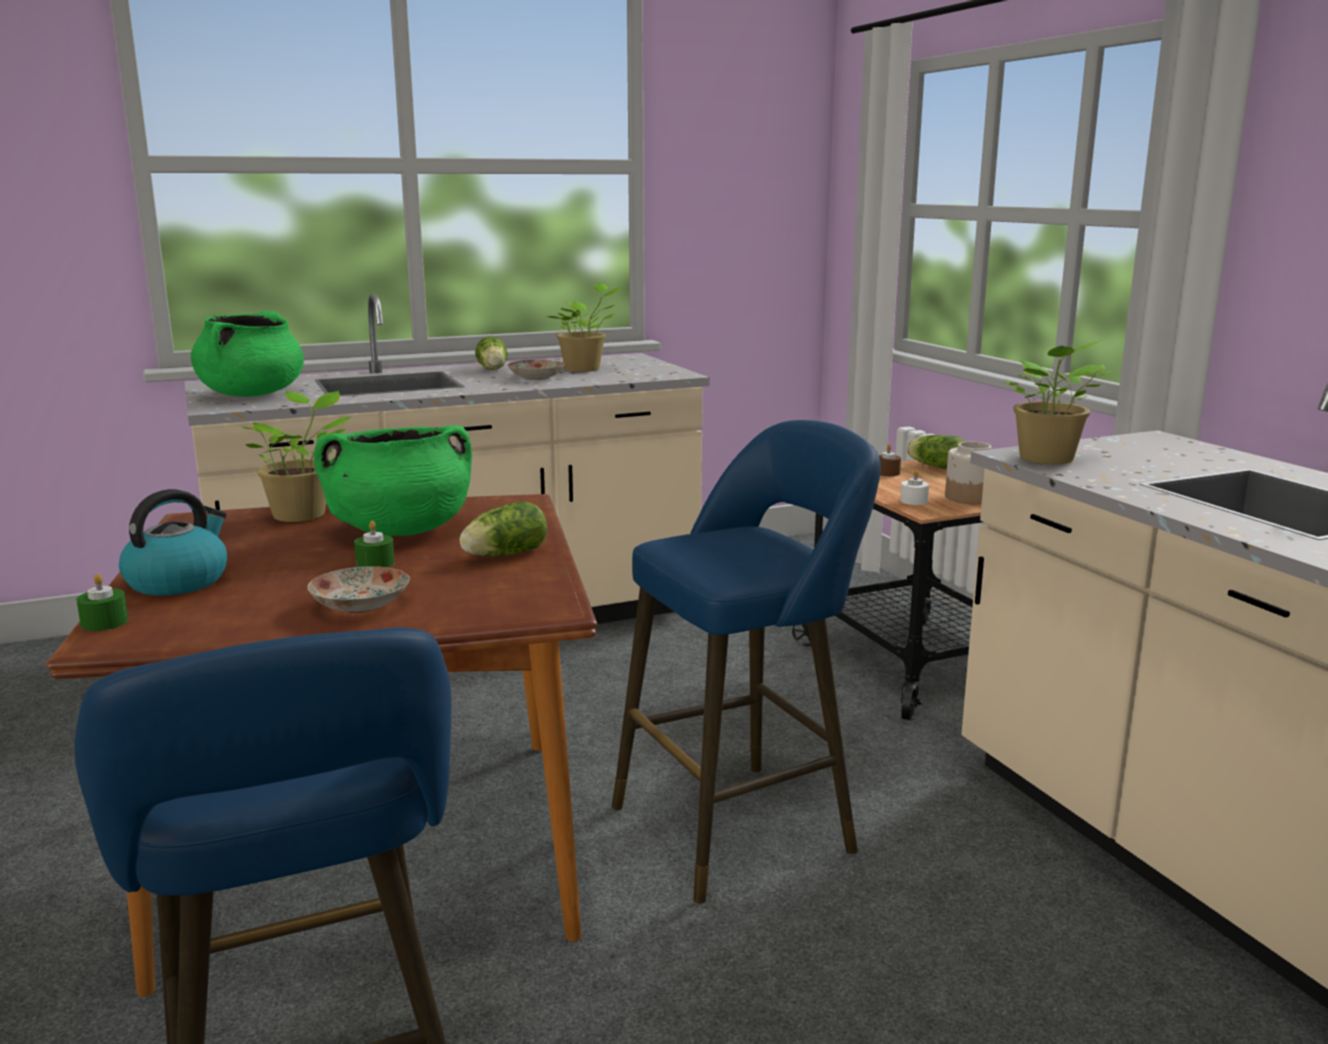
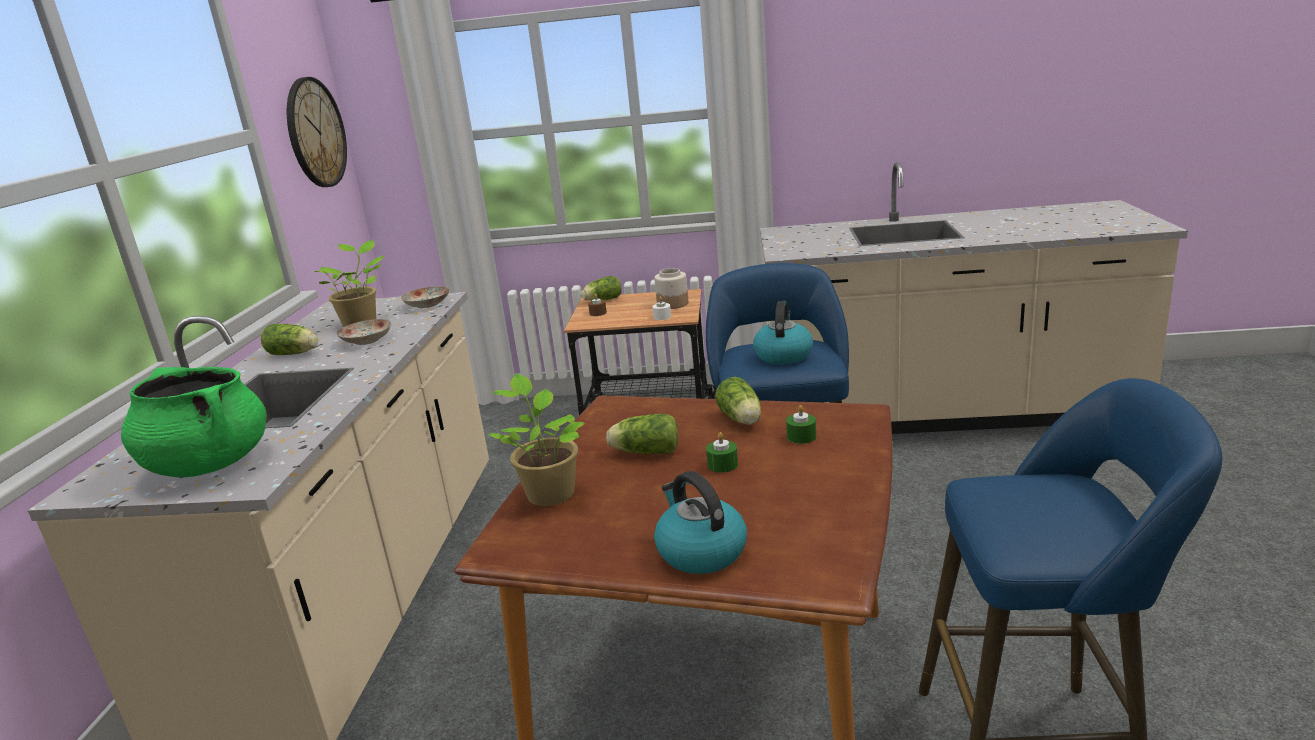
camera: 60 degrees left, 5 degrees up
green candle [76,574,129,631] -> green candle moved to [786,405,816,444]
plate [307,566,410,613] -> plate moved to [401,286,449,308]
green cooking pot [314,425,472,536] -> lettuce [606,414,678,454]
potted plant [1005,341,1114,464] -> none
none -> wall clock [287,77,347,187]
none -> kettle [753,301,813,365]

